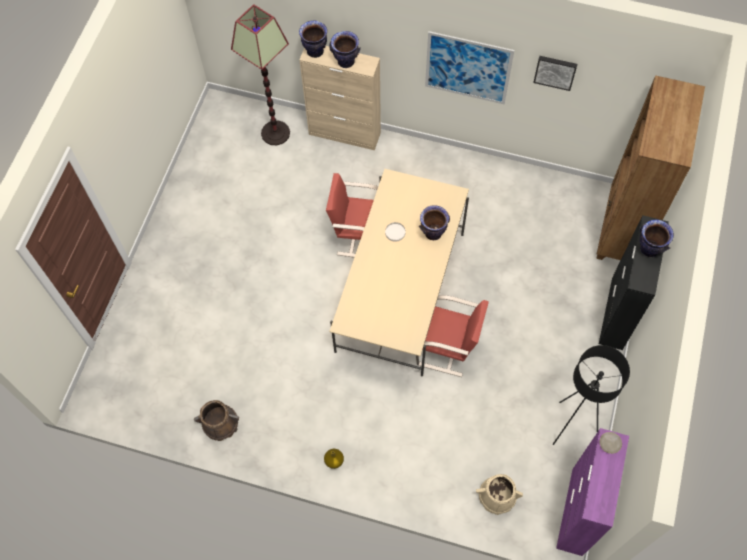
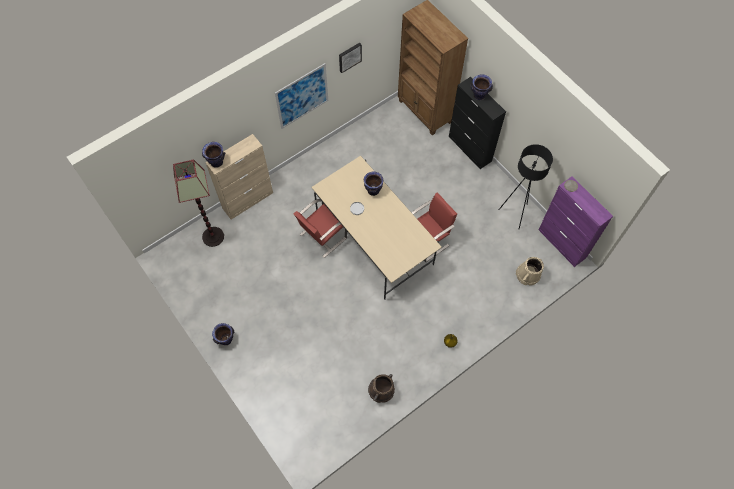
camera: 55 degrees left, 0 degrees up
vase [329,31,361,68] -> vase moved to [212,323,234,345]

